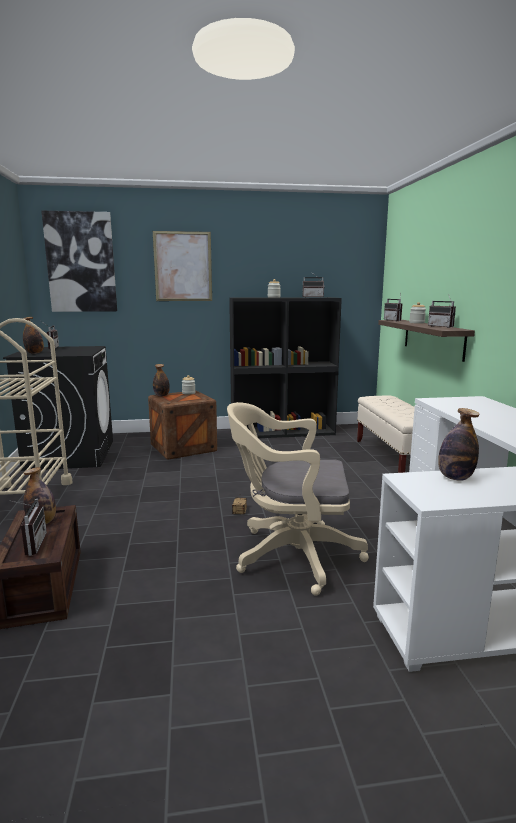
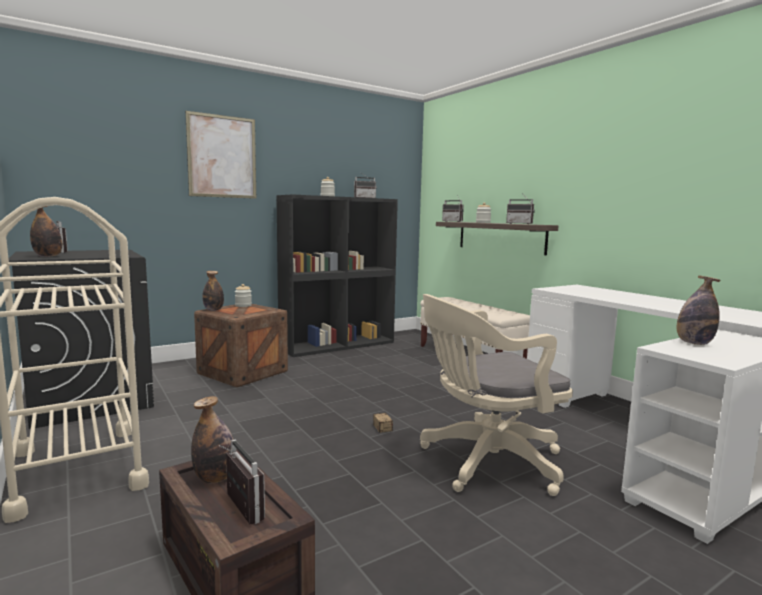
camera: 25 degrees left, 5 degrees down
picture [41,211,117,312] -> none

